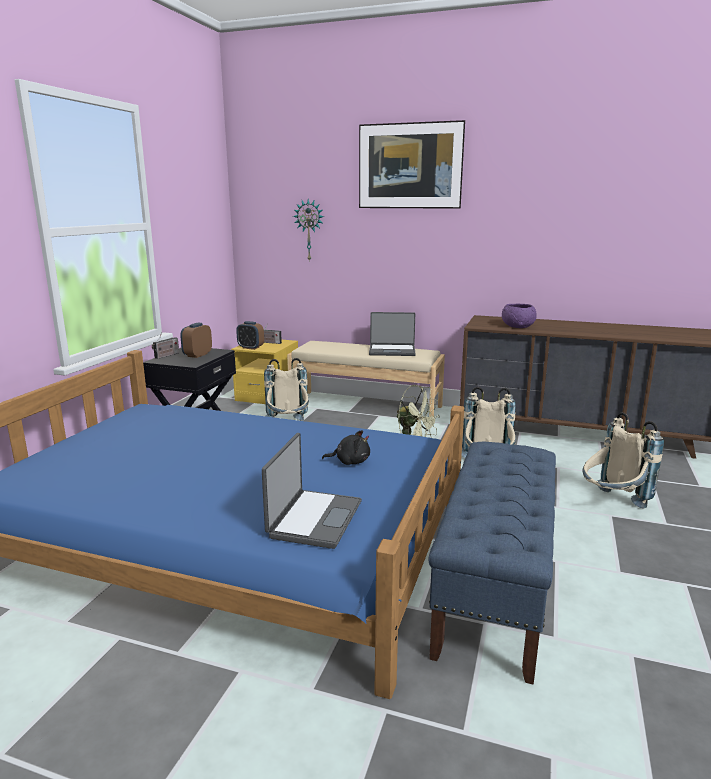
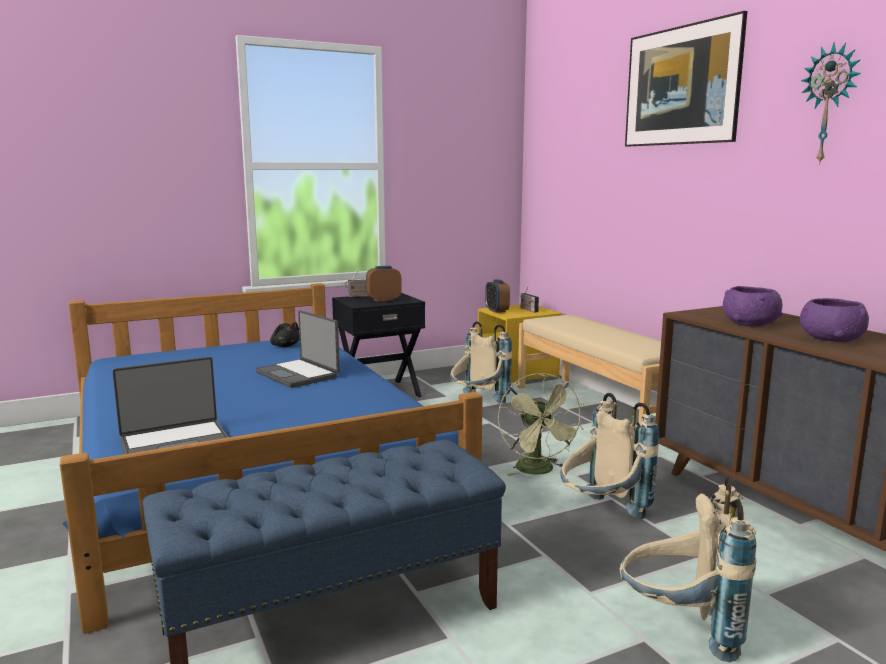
camera: 45 degrees right, 5 degrees down
wall clock [293,199,324,262] -> wall clock moved to [801,43,861,165]
black plush toy [322,430,370,465] -> black plush toy moved to [270,322,300,347]
laptop [369,312,416,356] -> laptop moved to [255,310,340,388]
none -> purple bowl [800,298,869,342]

